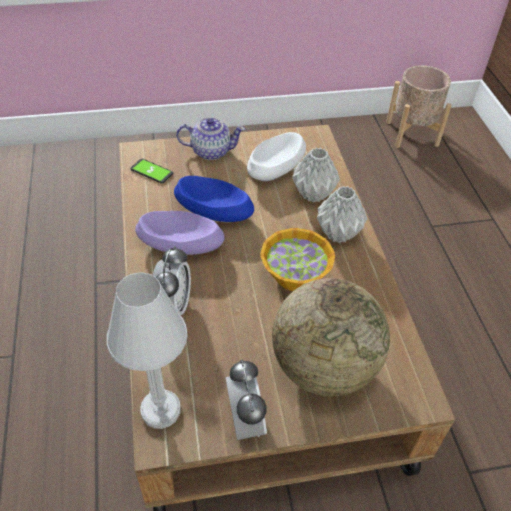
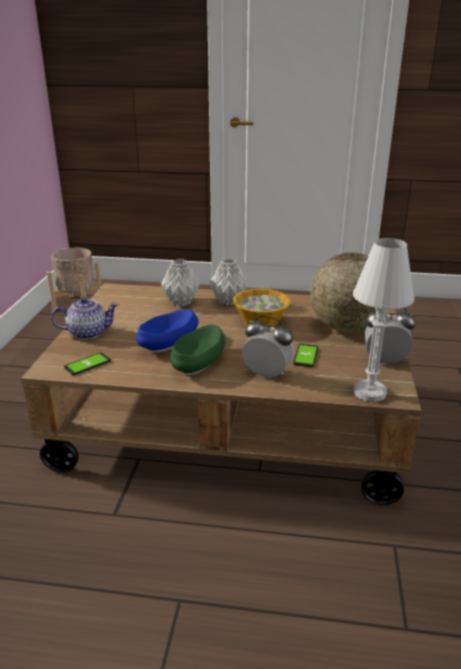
camera: 70 degrees left, 20 degrees down
purple bowl [135,211,225,255] -> green bowl [170,325,226,375]
teapot [176,118,245,160] -> teapot turned 60 degrees clockwise [51,297,119,339]
white bowl [247,132,306,181] -> none
none -> phone [293,344,318,367]

